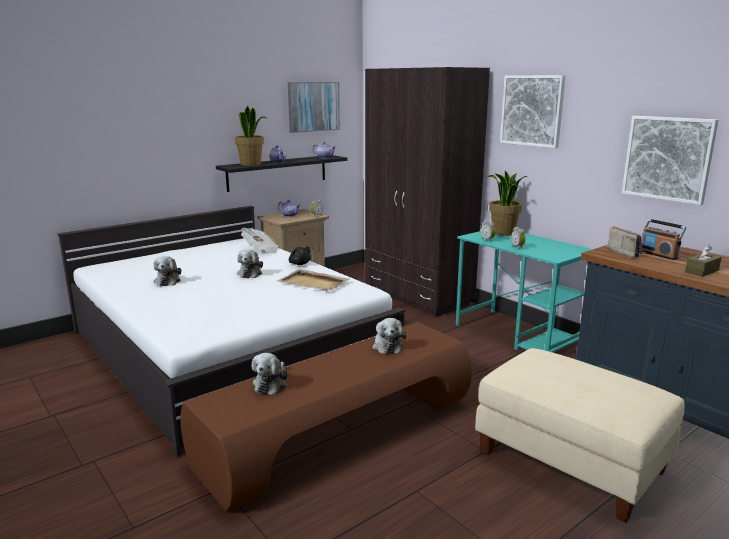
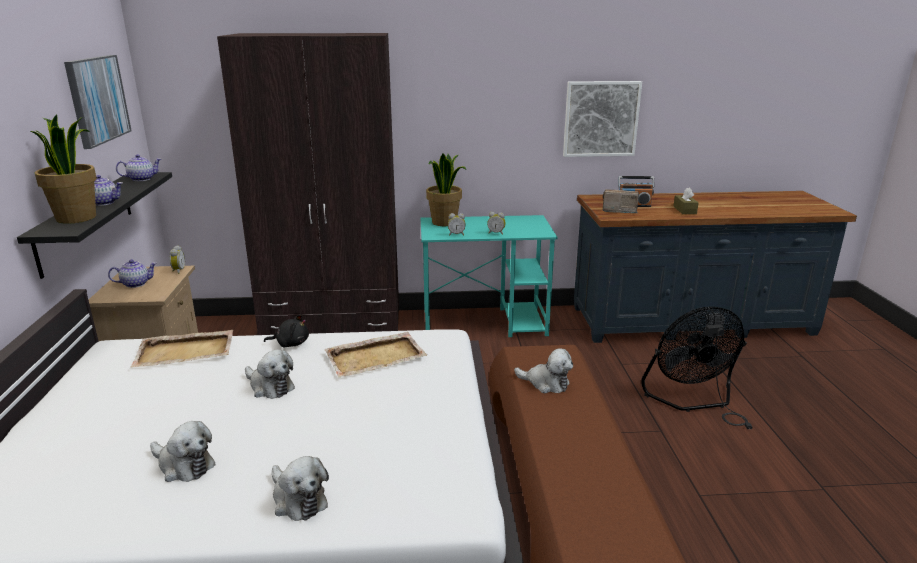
camera: 55 degrees left, 5 degrees up
newspaper [241,228,279,254] -> beige tray [131,330,233,368]
plush toy [252,353,288,395] -> plush toy moved to [272,456,329,521]
beige ottoman [475,348,685,523] -> black fan [641,307,752,429]
picture [500,75,566,148] -> none

